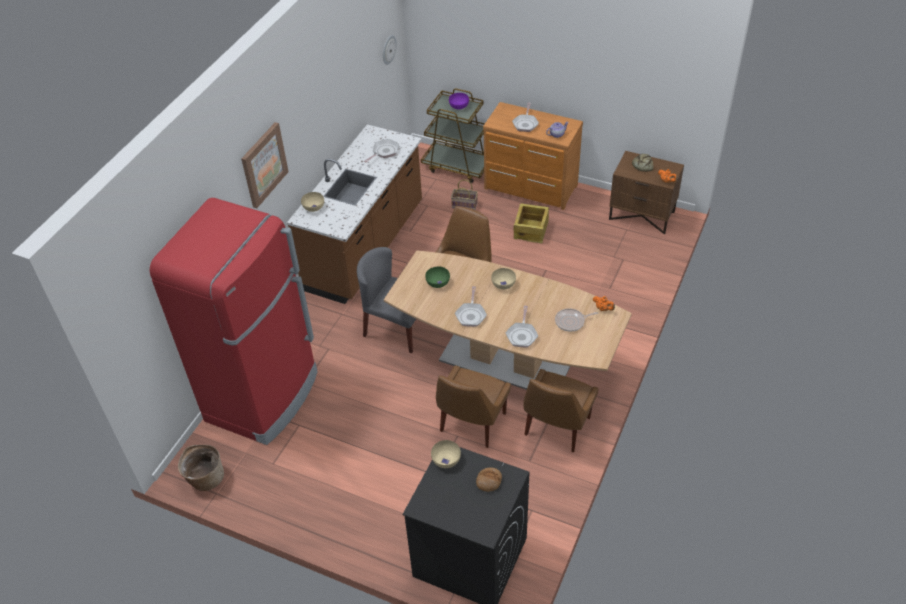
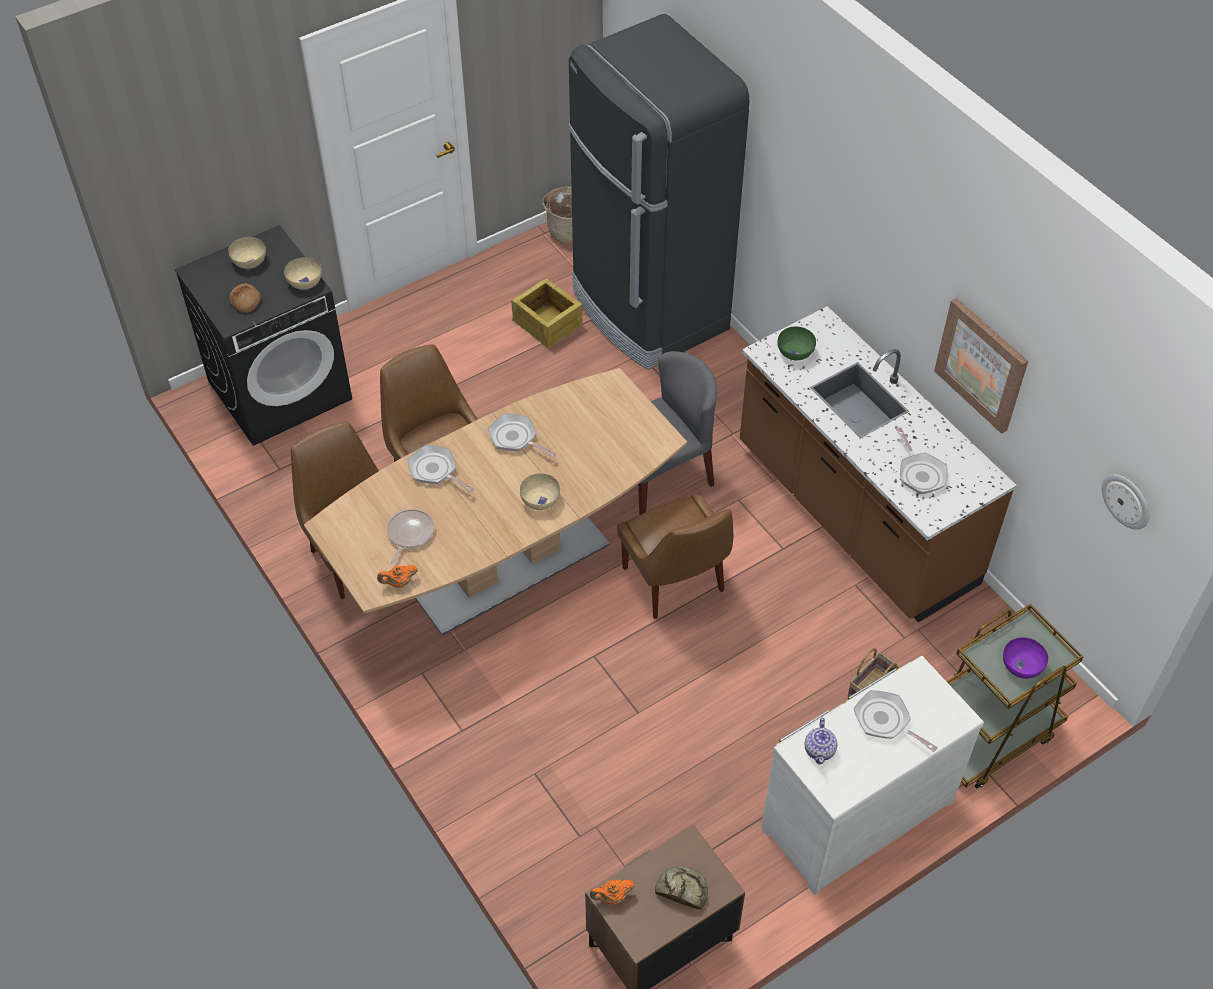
camera: 120 degrees right, 5 degrees up
red fridge [150,198,318,445] -> black fridge [569,14,749,370]
picture [241,122,289,208] -> picture moved to [934,298,1028,434]
beige bowl [301,192,324,212] -> beige bowl moved to [229,237,266,269]
green bowl [425,266,450,288] -> green bowl moved to [778,327,816,361]
brown dresser [483,102,583,210] -> white dresser [761,656,984,895]
crate [514,203,549,244] -> crate moved to [511,278,583,348]

